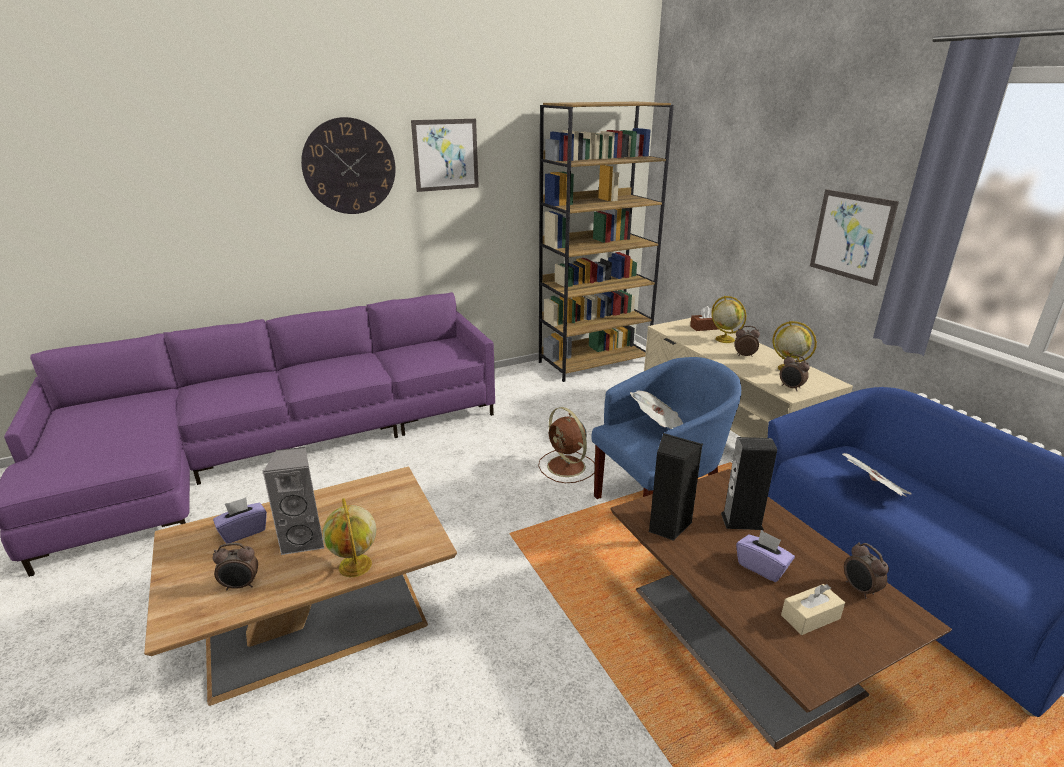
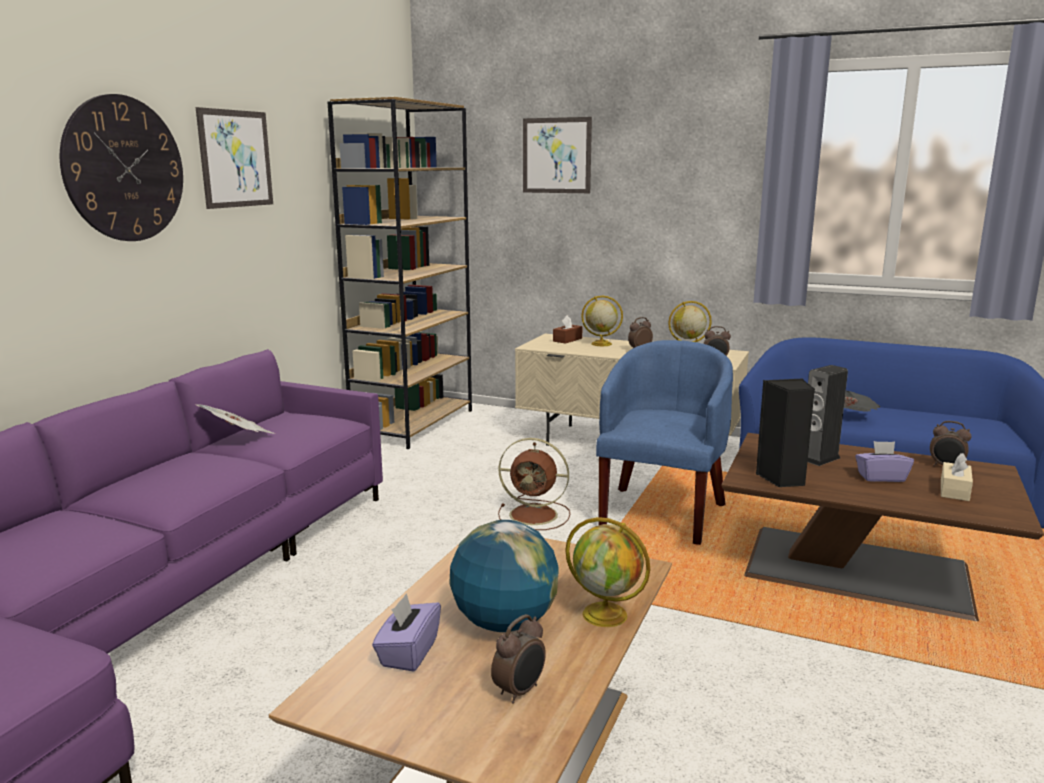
camera: 40 degrees left, 10 degrees down
grey speaker [262,447,324,555] -> globe [449,520,559,632]
newspaper [630,391,683,429] -> newspaper moved to [195,404,275,434]
picture [810,189,899,286] -> picture moved to [523,117,592,193]

